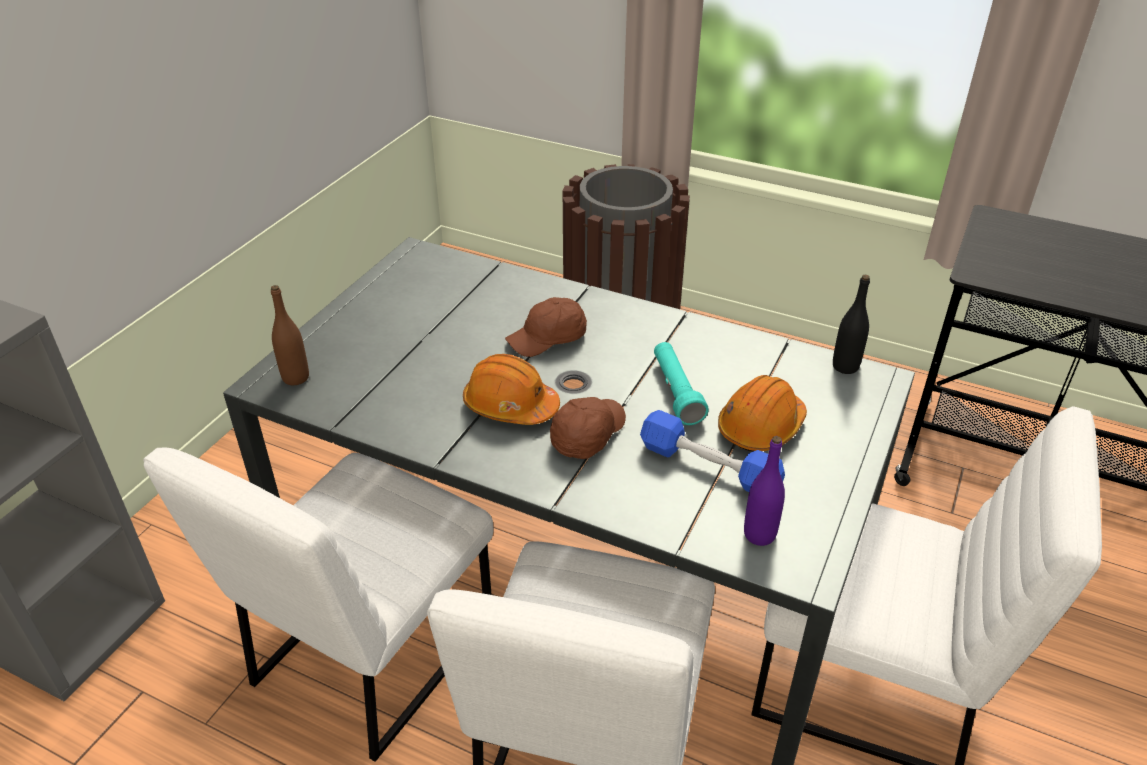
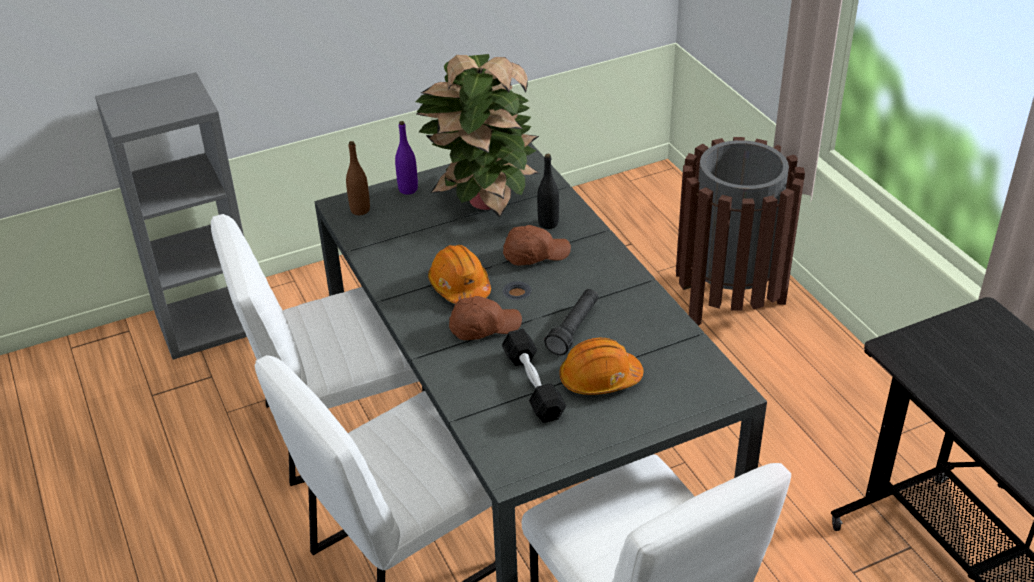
camera: 40 degrees right, 0 degrees up
brown cap [505,297,587,357] -> brown cap turned 150 degrees clockwise [503,225,571,265]
blue dumbbell [640,410,785,492] -> black dumbbell [502,329,566,423]
turquoise flashlight [654,342,709,425] -> black flashlight [544,289,598,355]
purple bottle [744,436,785,546] -> purple bottle moved to [395,121,418,195]
black bottle [833,275,870,374] -> black bottle moved to [537,154,559,229]
none -> potted plant [416,54,540,217]

